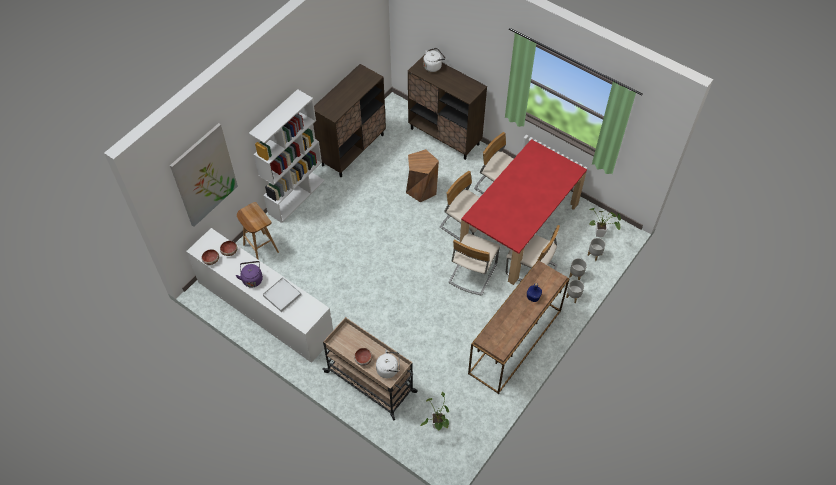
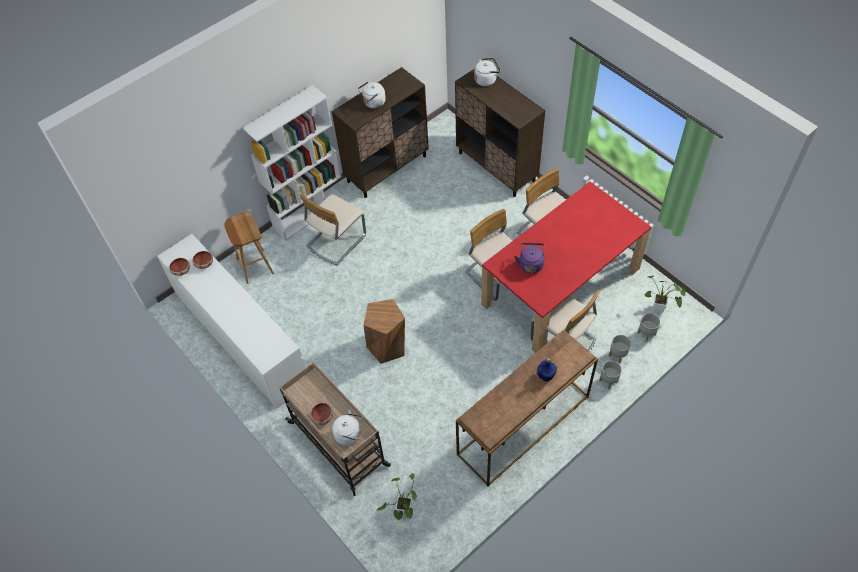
camera: 15 degrees right, 0 degrees up
picture [170,123,238,227] -> none
purple kettle [236,261,263,288] -> purple kettle moved to [514,243,545,274]
white tray [263,277,301,312] -> none
brown stool [406,149,439,203] -> brown stool moved to [363,299,405,364]
beige chair [448,233,500,295] -> beige chair moved to [300,194,366,265]
none -> white kettle [358,82,386,108]

